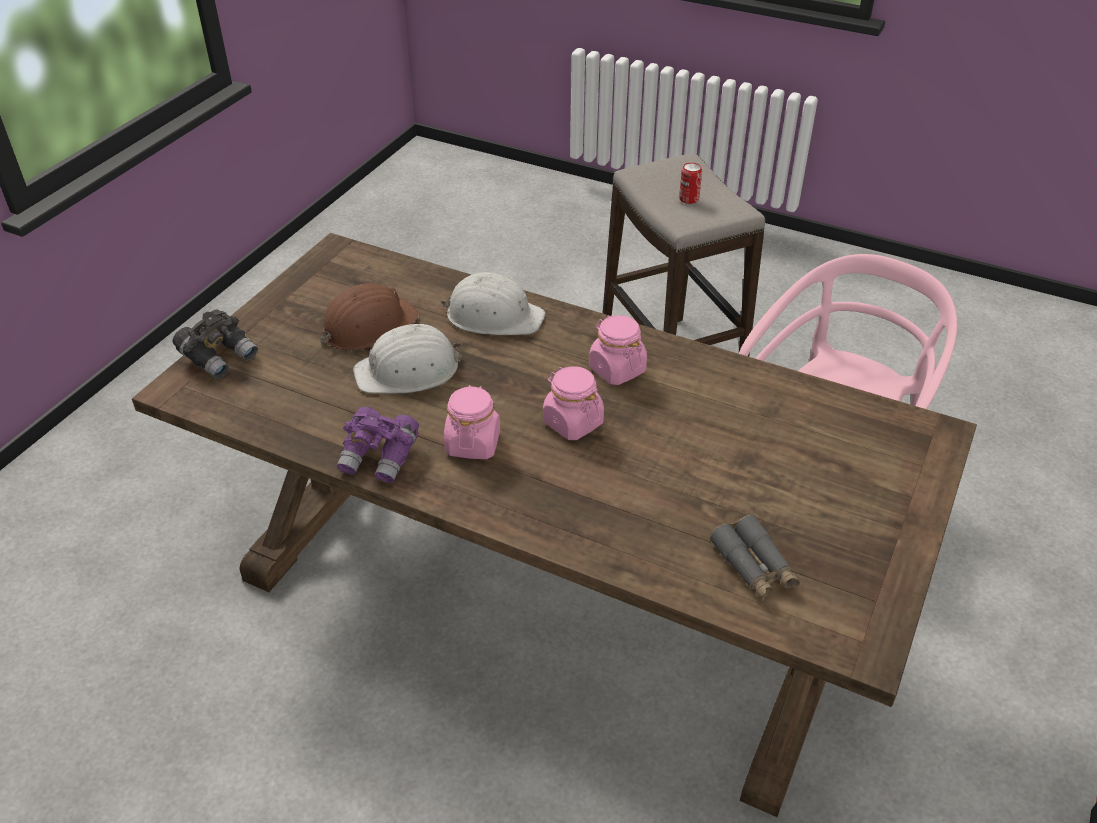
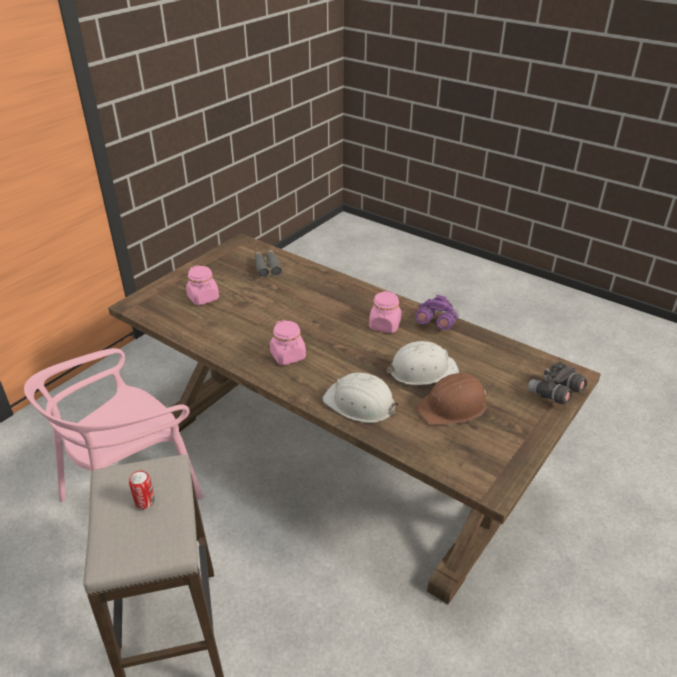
camera: 170 degrees left, 5 degrees down
pink jar [543,367,604,440] -> pink jar moved to [186,265,219,305]

